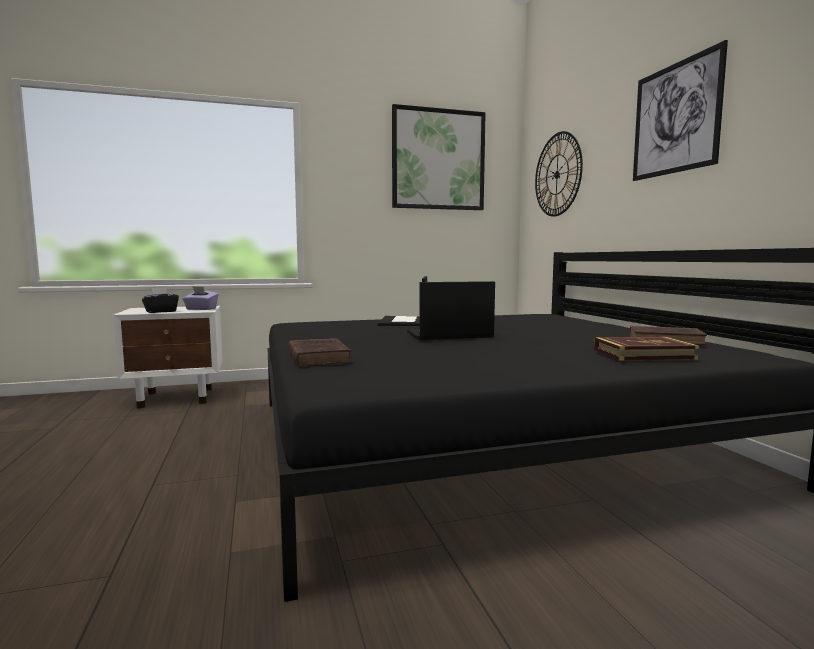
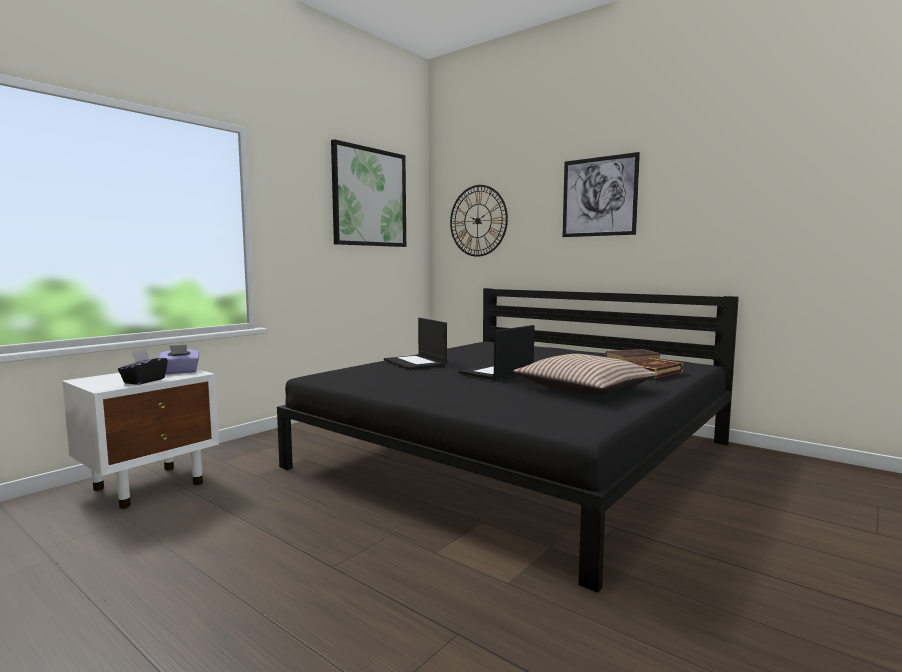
camera: 35 degrees left, 0 degrees up
brown book [288,338,352,366] -> none
none -> pillow [513,354,658,396]

